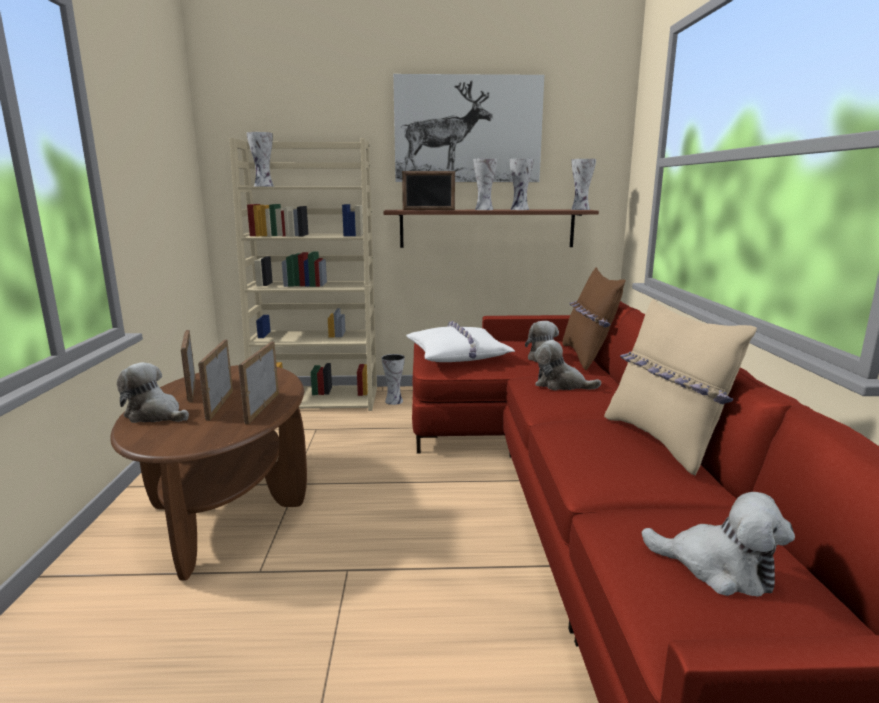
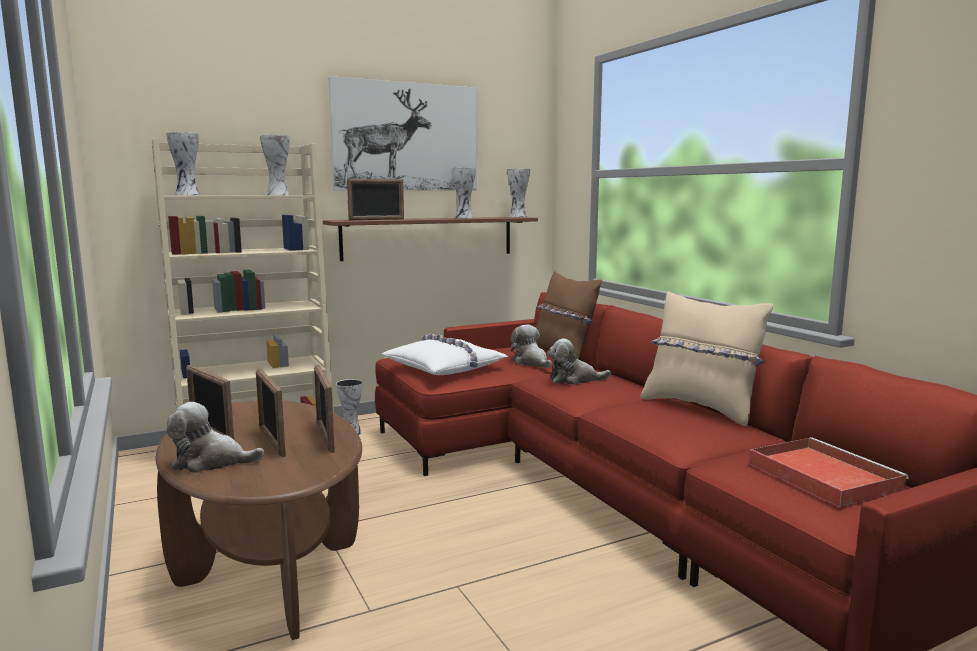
camera: 25 degrees left, 5 degrees down
vase [473,158,497,210] -> vase moved to [260,135,290,195]
plush toy [641,492,795,597] -> red tray [749,437,909,507]

